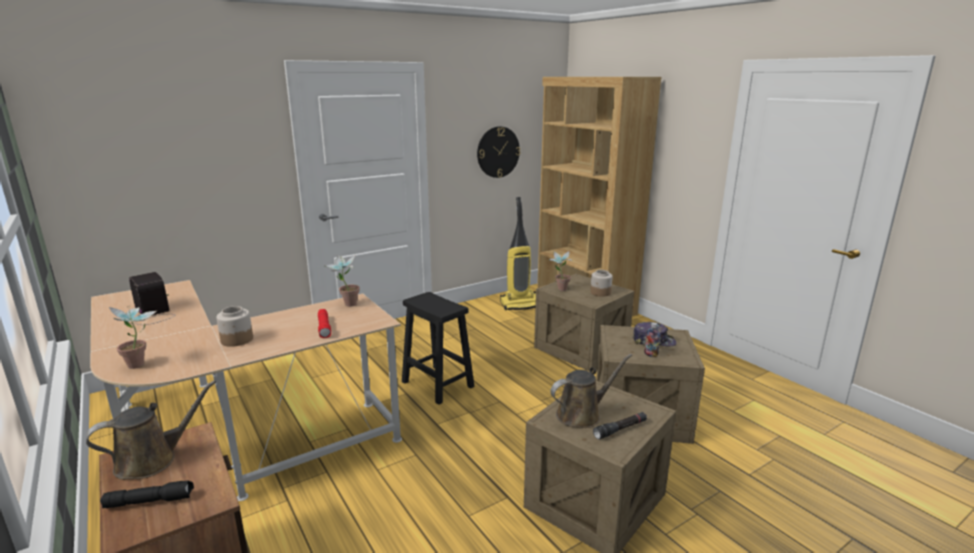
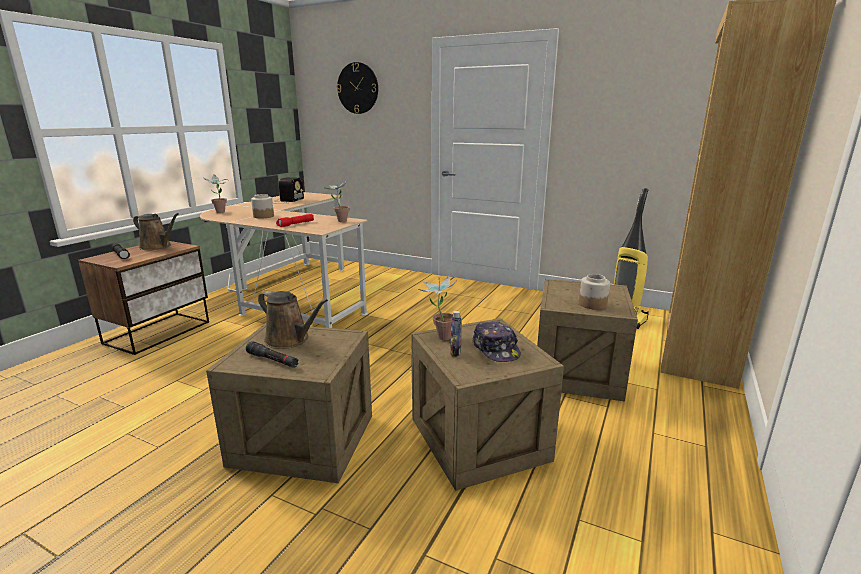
camera: 60 degrees right, 0 degrees up
black stool [402,292,474,405] -> none
wall clock [477,126,520,178] -> wall clock moved to [337,62,378,114]
potted plant [549,251,573,291] -> potted plant moved to [419,276,456,340]

